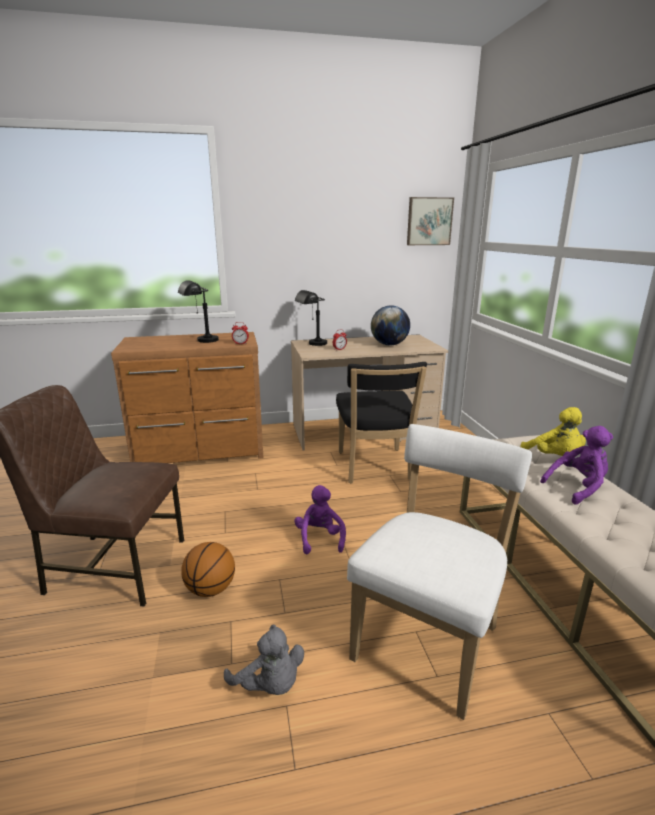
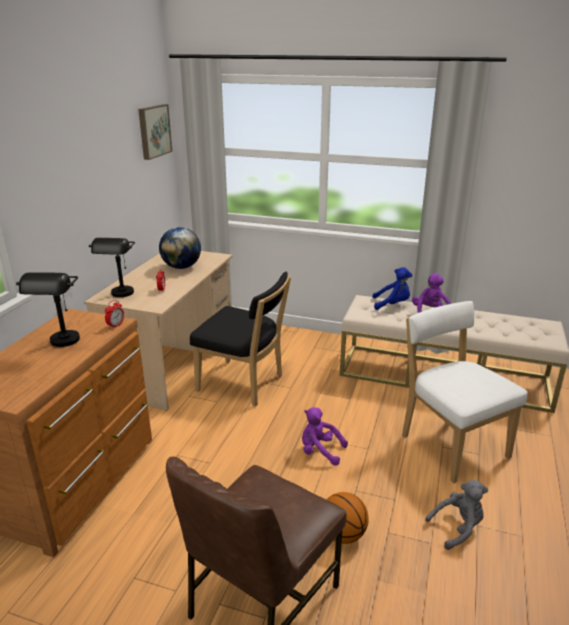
camera: 60 degrees left, 5 degrees up
yellow plush toy [521,407,586,456] -> blue plush toy [373,267,412,310]

